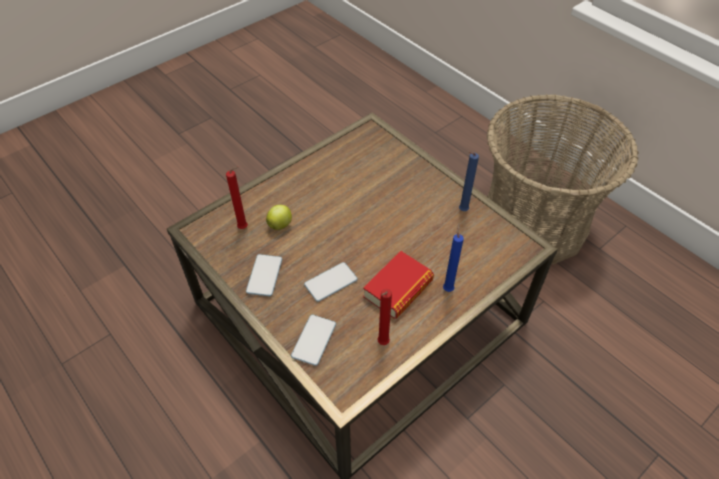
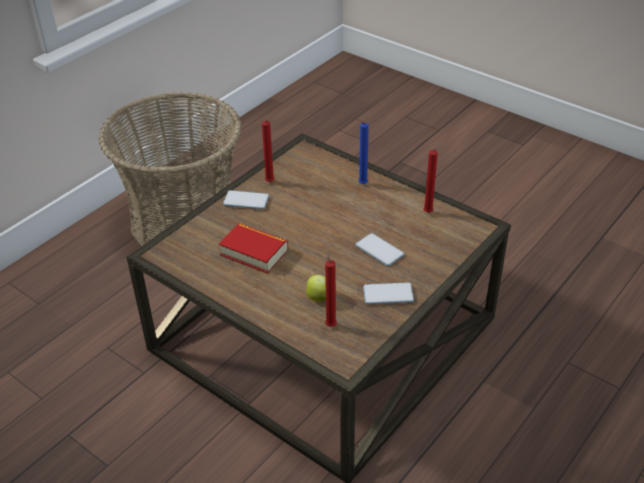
camera: 100 degrees left, 10 degrees down
phone [291,315,336,366] -> phone moved to [223,190,269,209]
book [363,251,434,319] -> book moved to [219,223,288,274]
blue candle [459,152,479,211] -> red candle [262,119,275,182]

